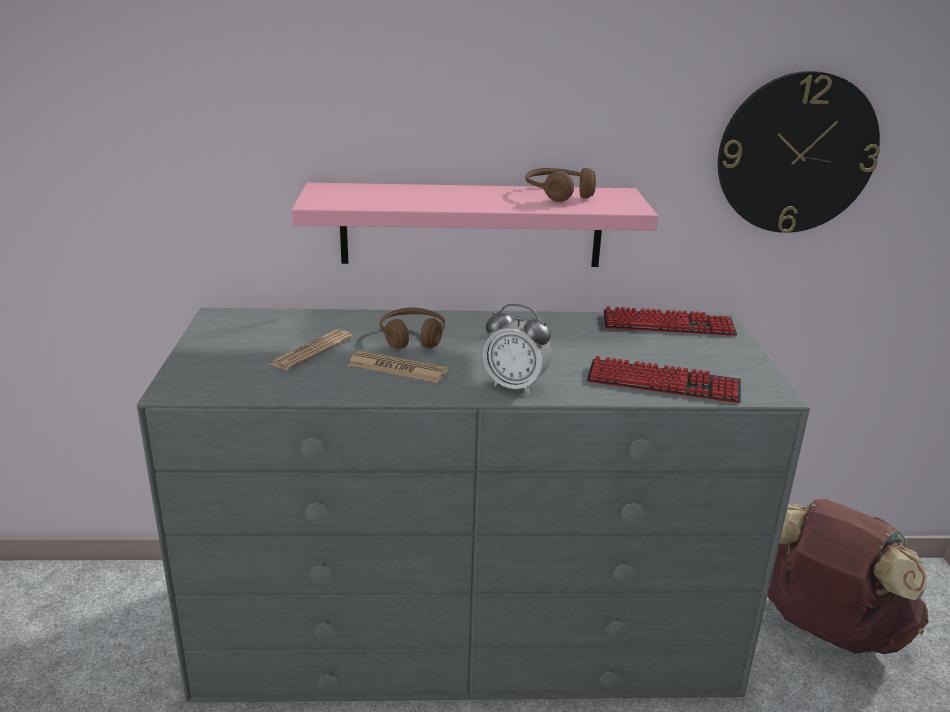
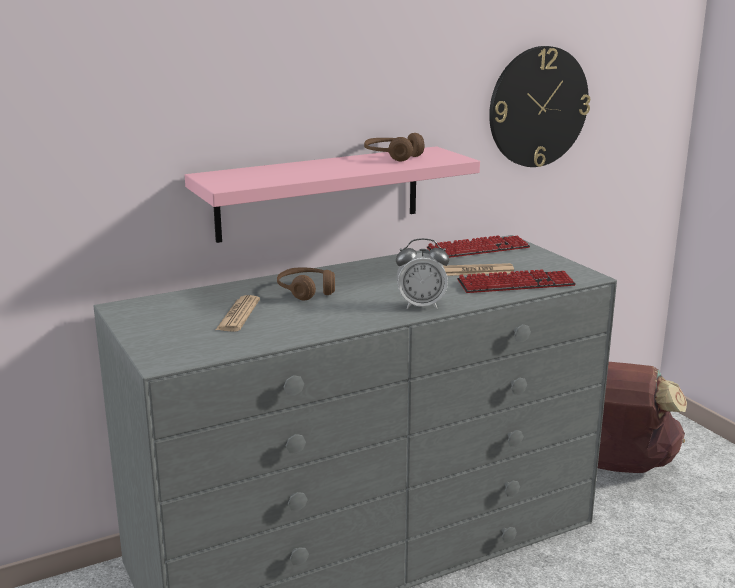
camera: 25 degrees left, 5 degrees down
newspaper [348,351,448,383] -> newspaper moved to [443,263,514,276]

